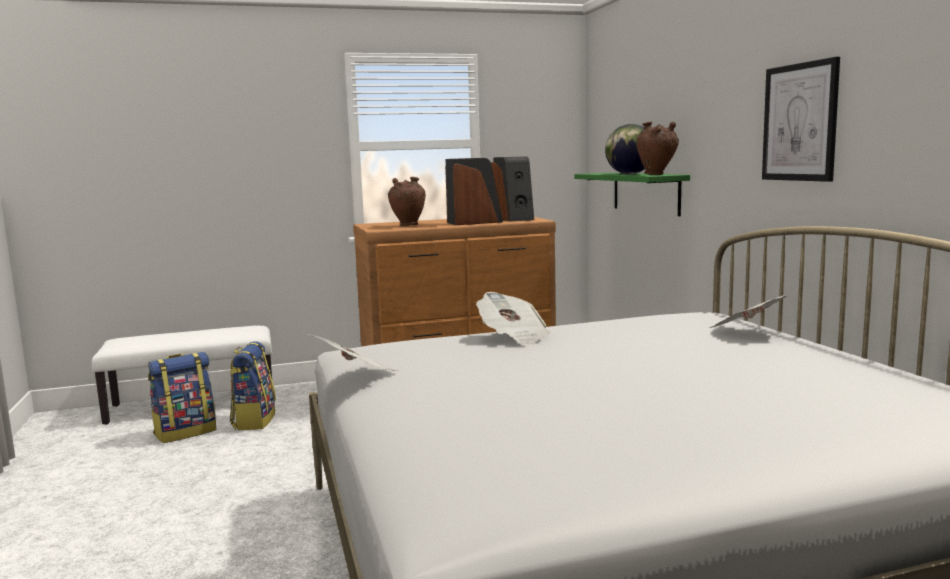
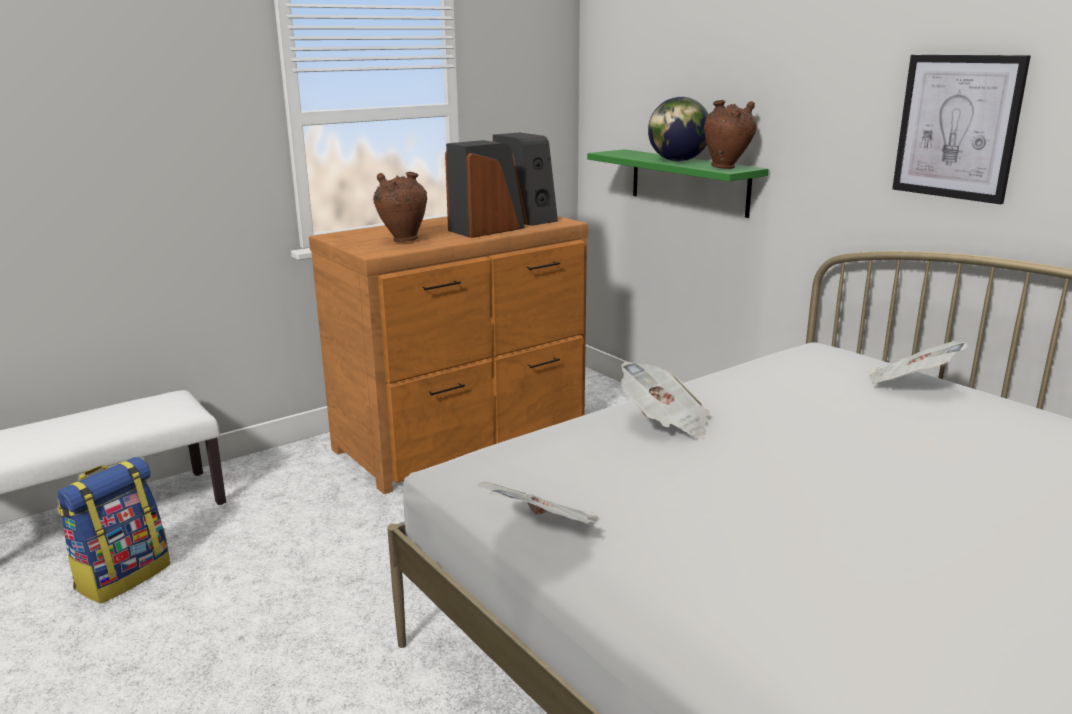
camera: 20 degrees left, 10 degrees up
backpack [230,341,276,430] -> none

